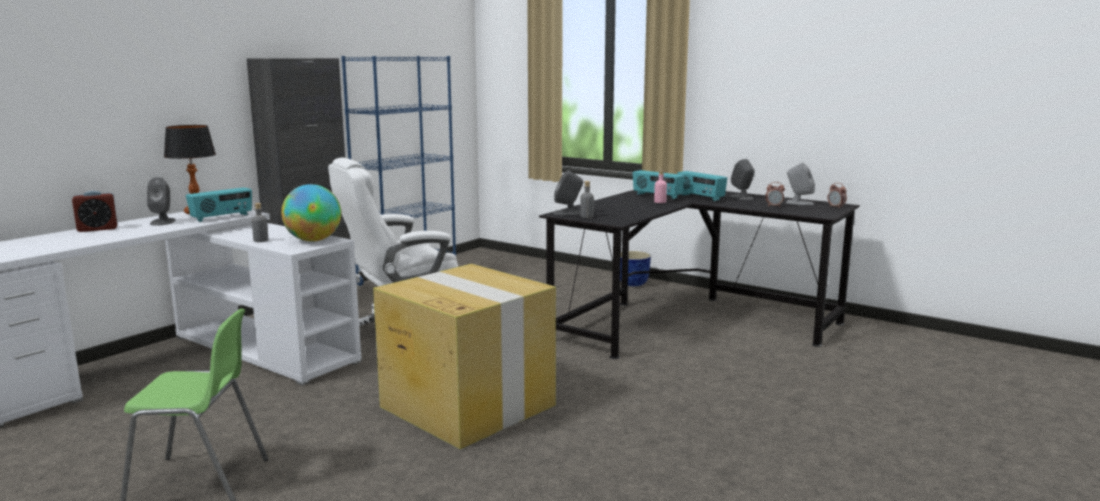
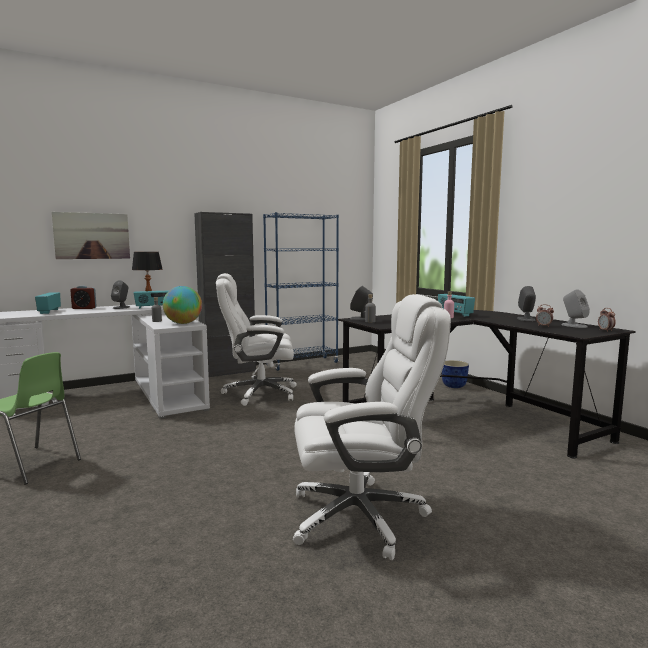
camera: 25 degrees right, 5 degrees down
cardboard box [373,264,556,449] -> none
radio [677,171,727,201] -> radio moved to [35,292,61,314]
none -> picture [52,212,130,259]
none -> white office chair [293,294,451,560]

